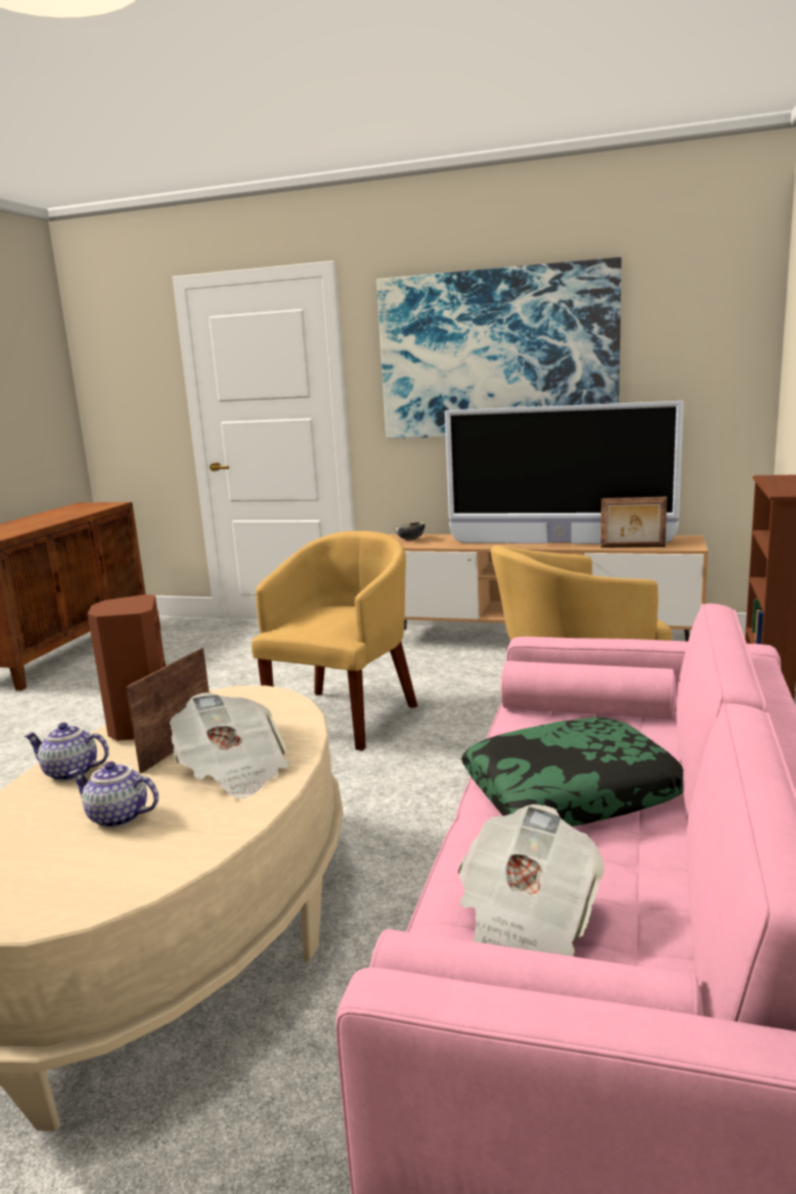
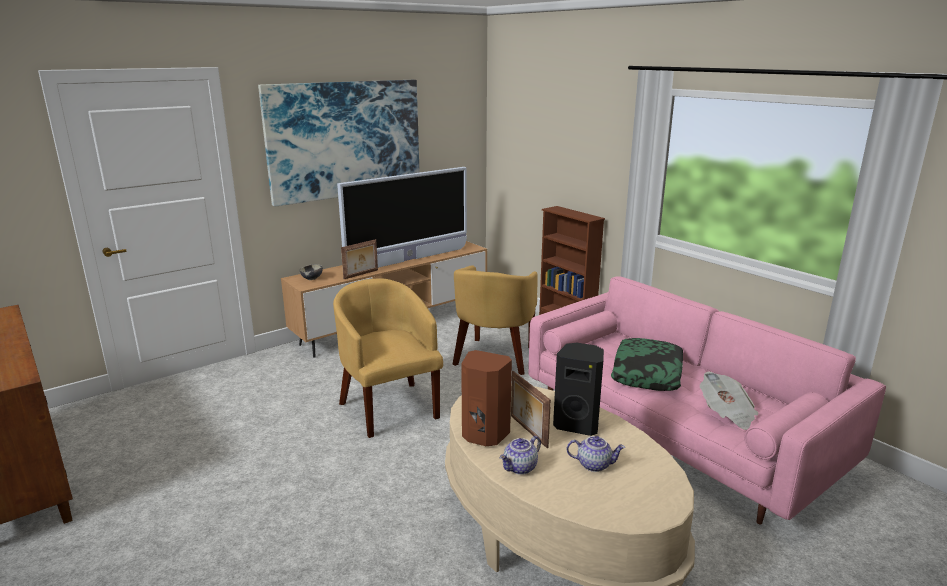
camera: 55 degrees left, 5 degrees up
teapot [69,761,159,828] -> teapot turned 135 degrees counterclockwise [567,436,625,472]
newspaper [170,692,290,799] -> black speaker [553,343,604,436]
picture frame [601,497,667,548] -> picture frame moved to [341,239,378,279]

